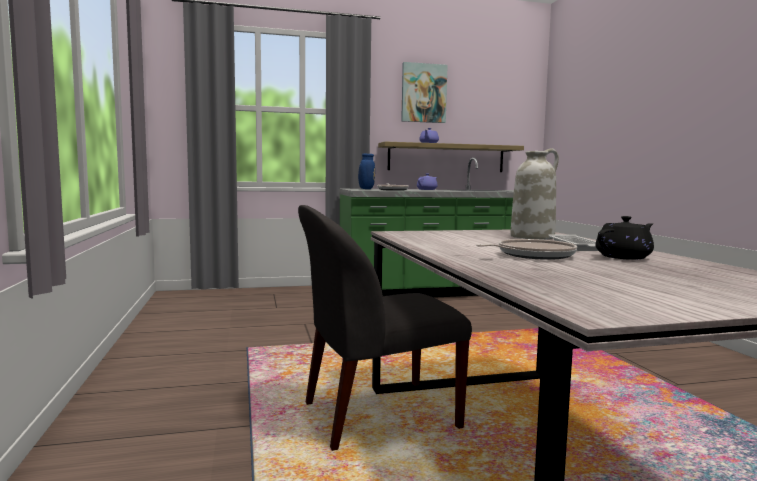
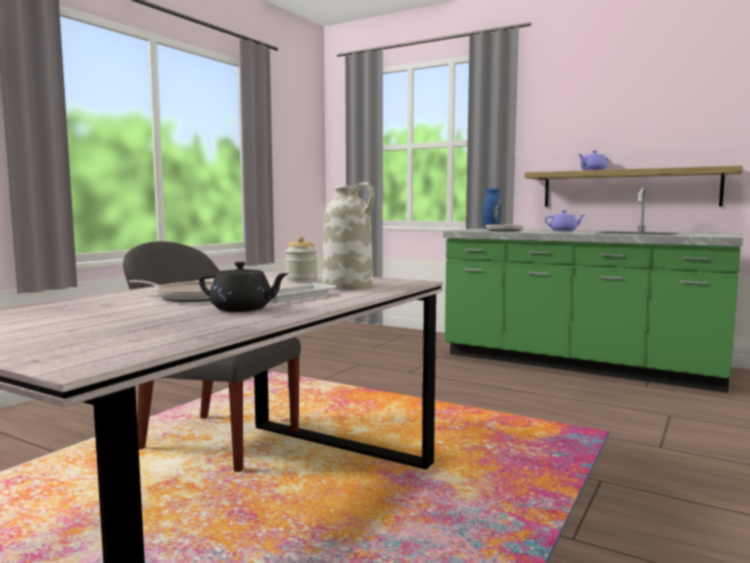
camera: 45 degrees right, 0 degrees up
picture [401,62,448,123] -> none
none -> jar [285,236,318,282]

